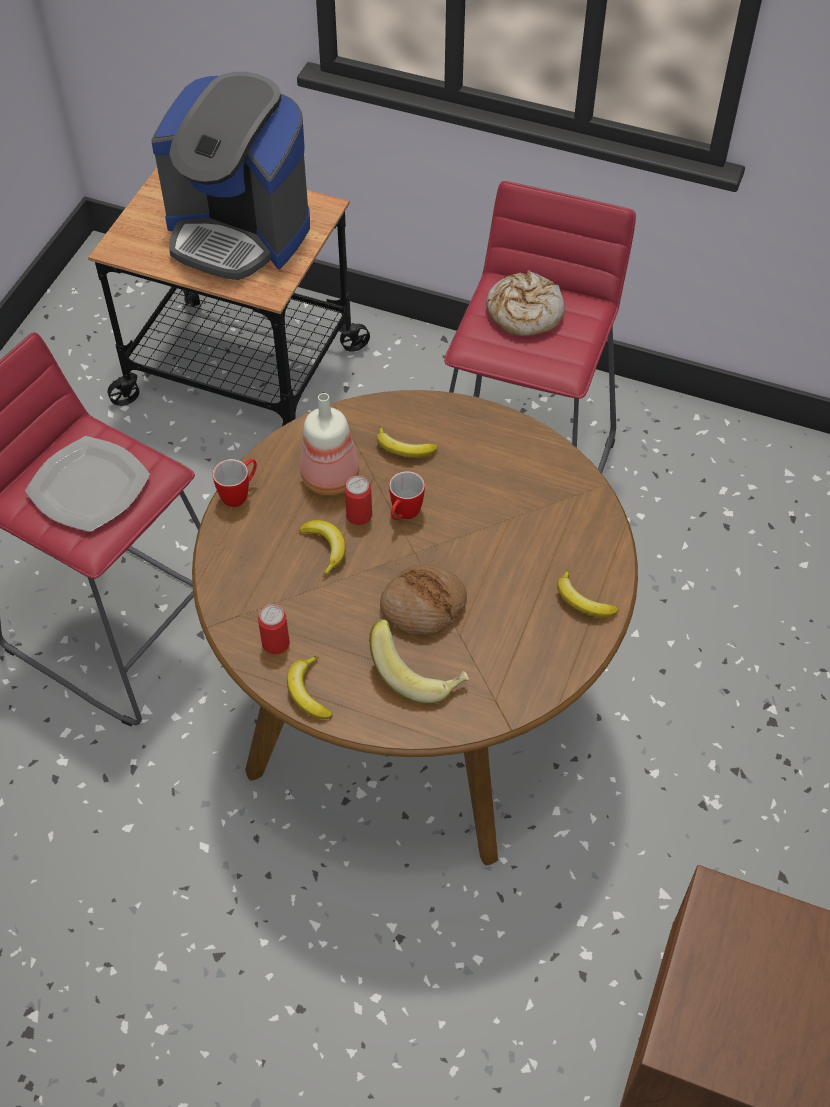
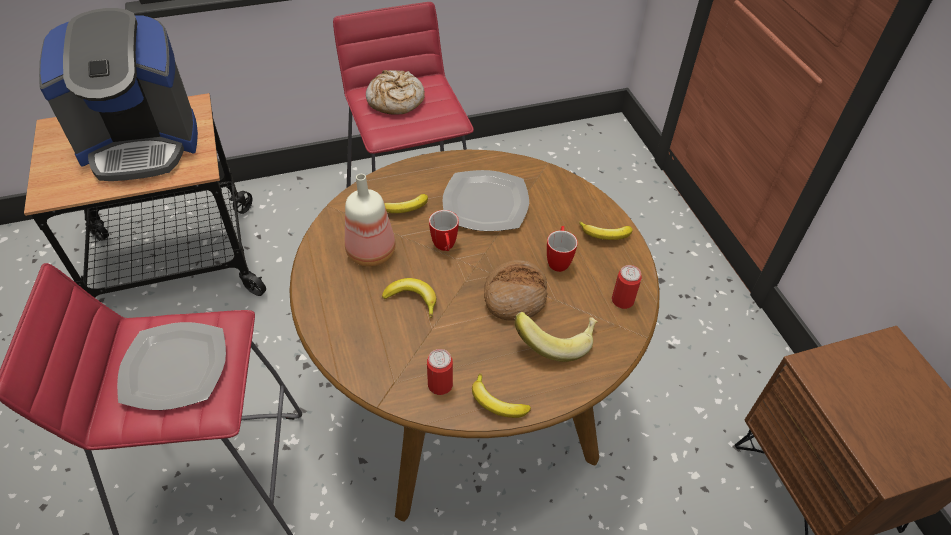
camera: 40 degrees left, 5 degrees down
mug [212,459,257,507] -> mug moved to [547,226,578,272]
can [345,476,372,525] -> can moved to [612,265,642,309]
none -> plate [443,170,529,231]

